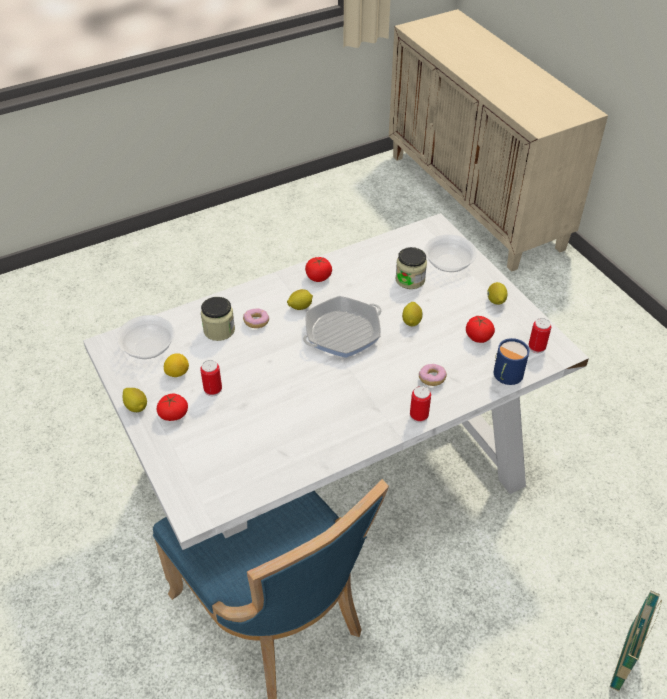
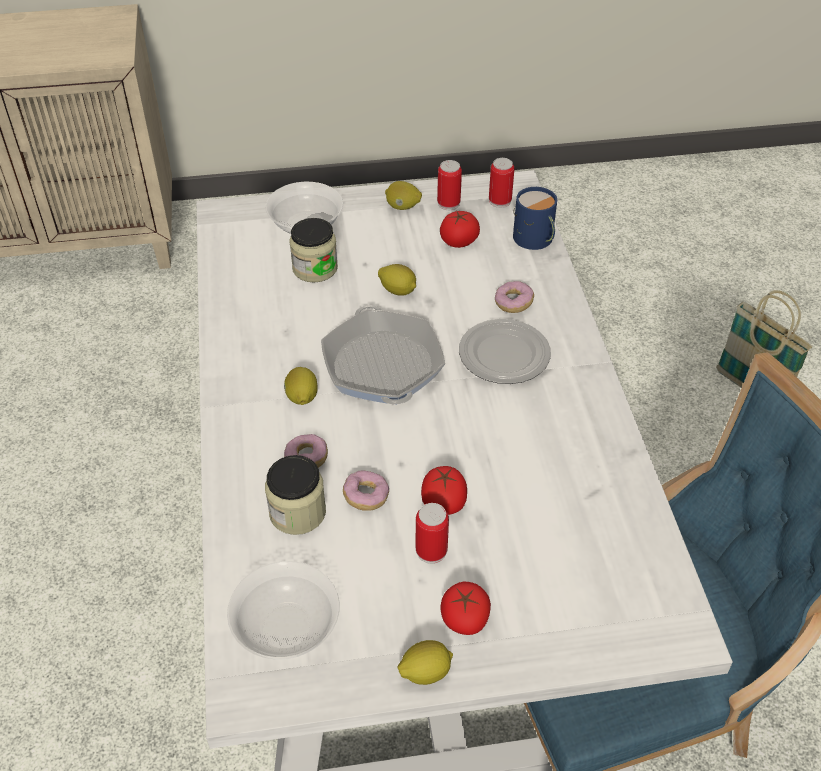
camera: 70 degrees left, 0 degrees up
lemon [164,353,189,377] -> none
tomato [305,257,332,282] -> tomato moved to [421,466,467,515]
can [410,386,431,423] -> can moved to [437,160,462,210]
none -> donut [343,470,389,511]
none -> plate [459,319,551,384]

